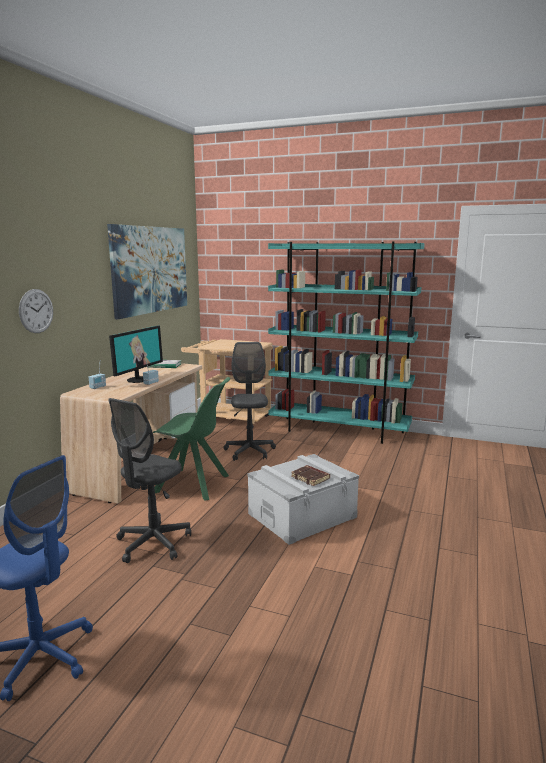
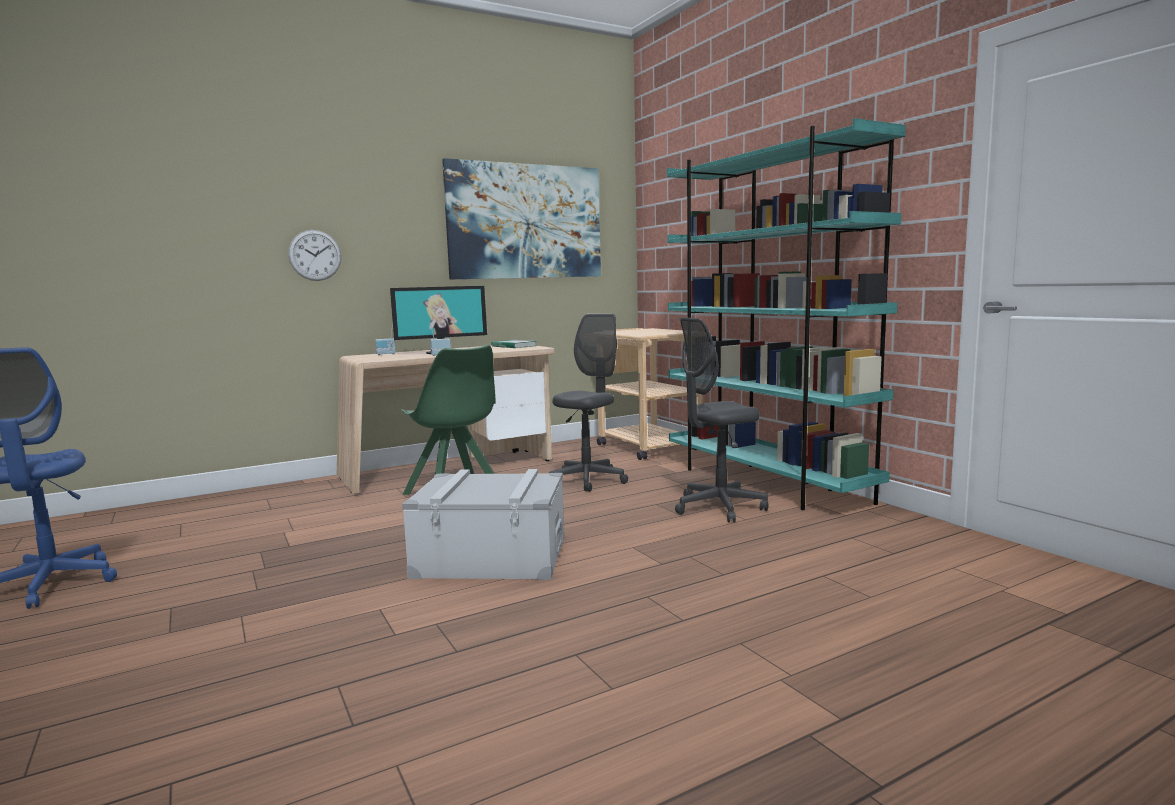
camera: 40 degrees right, 5 degrees down
grey office chair [108,398,191,563] -> grey office chair moved to [675,317,768,523]
brown book [291,465,330,486] -> none

